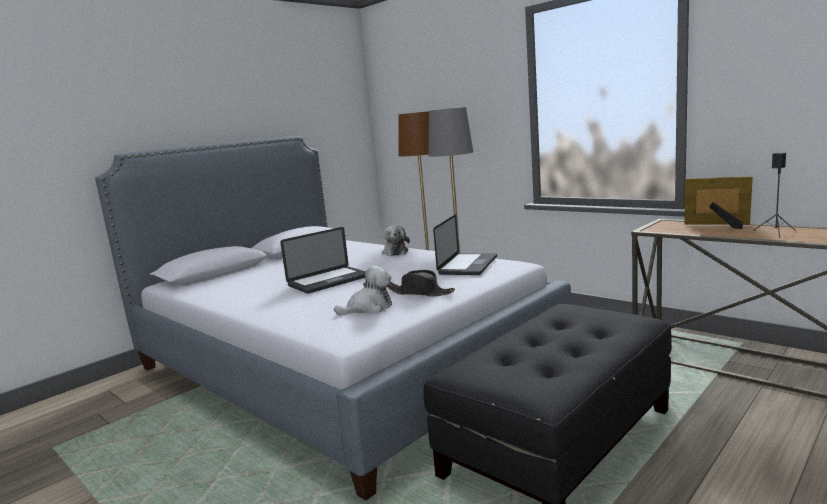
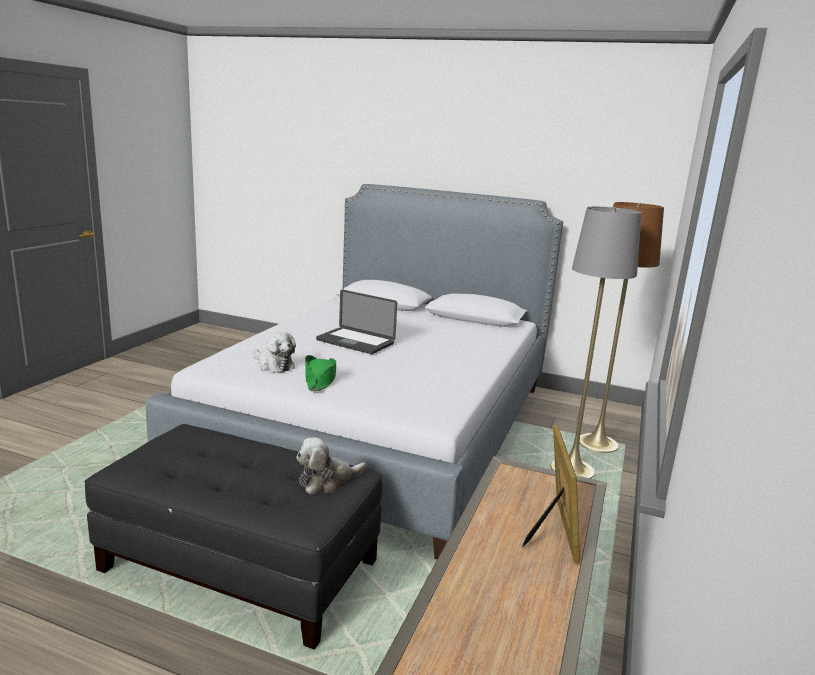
camera: 65 degrees right, 5 degrees up
plush toy [382,225,410,256] -> plush toy moved to [296,437,366,494]
black hat [386,270,455,296] -> green hat [305,355,336,391]
laptop [433,214,497,275] -> none
black speaker [752,153,796,238] -> none

